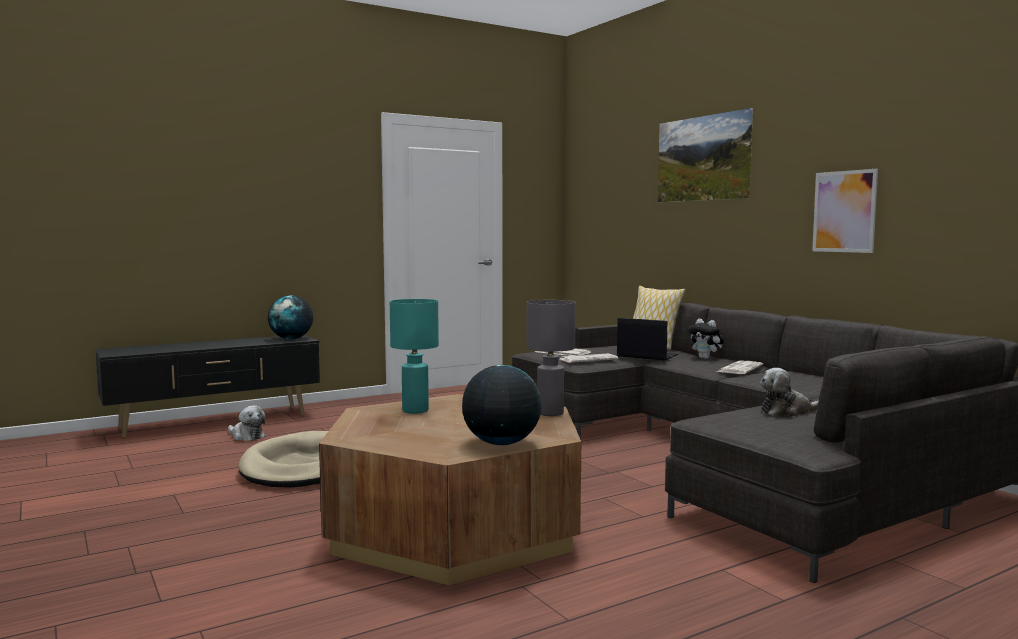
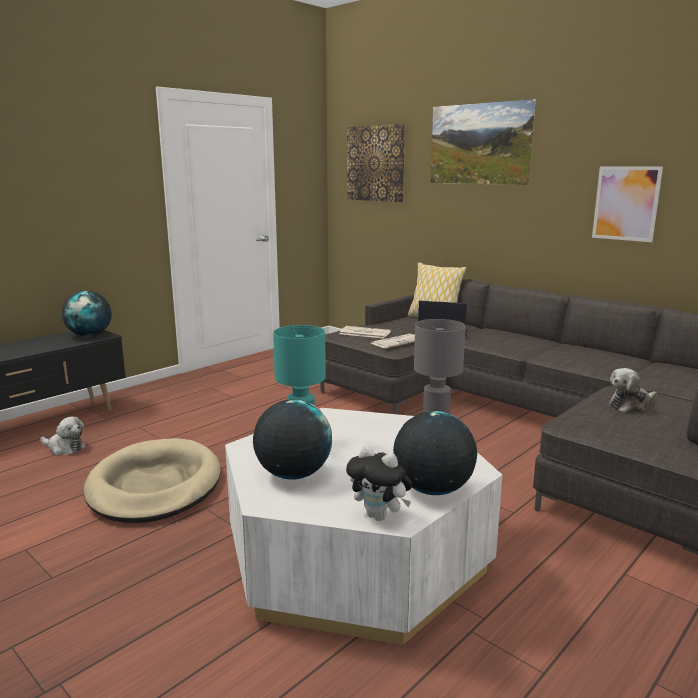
camera: 15 degrees left, 10 degrees up
brown coffee table [319,394,581,585] -> white coffee table [225,408,502,645]
plush toy [688,319,724,359] -> plush toy moved to [346,445,412,521]
newspaper [716,361,763,374] -> none
none -> globe [253,399,332,480]
none -> picture [347,124,405,202]

